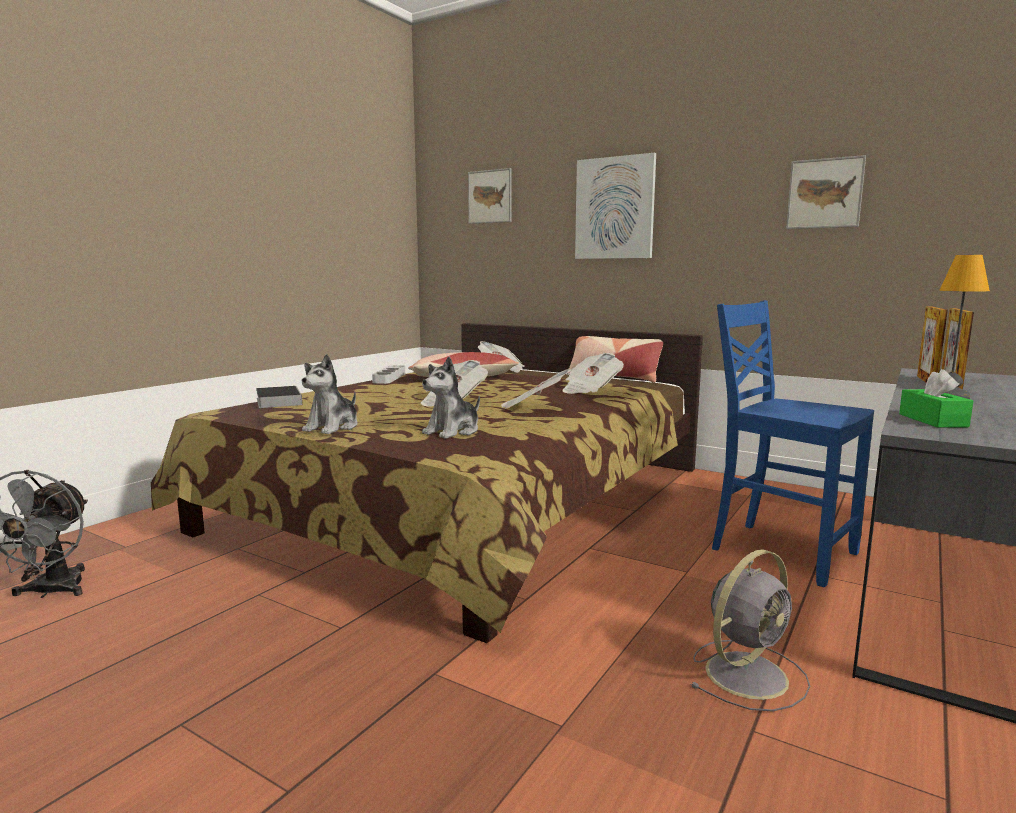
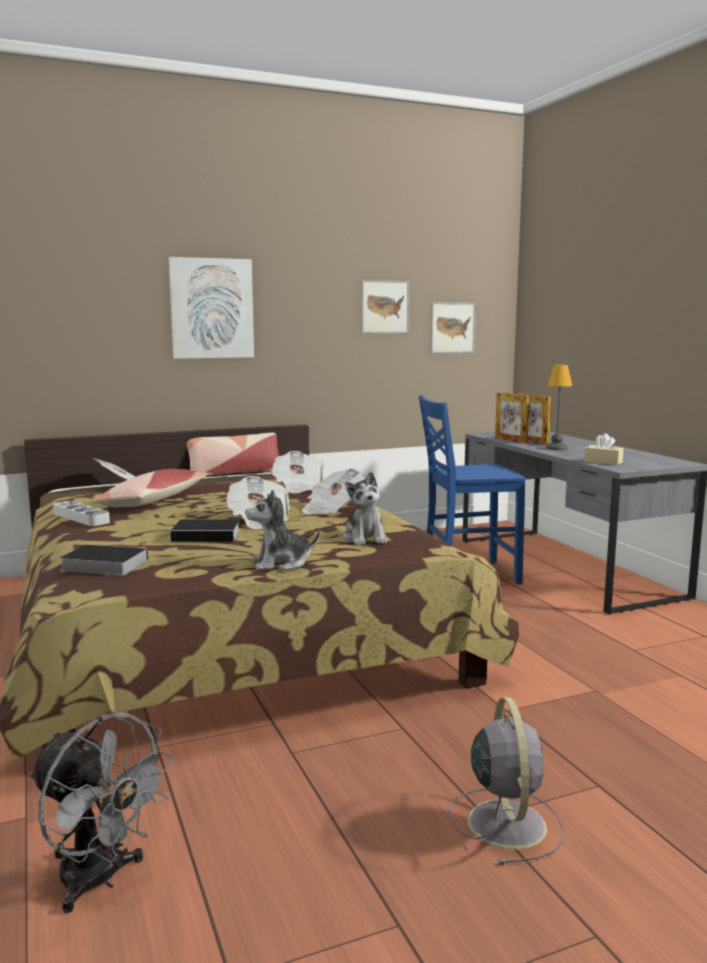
camera: 55 degrees left, 0 degrees up
plush toy [302,354,357,434] -> plush toy turned 105 degrees clockwise [245,489,320,571]
picture [468,168,511,224] -> picture moved to [430,302,476,353]
grey fan [690,549,810,711] -> grey fan moved to [447,697,564,865]
green tissue box [899,369,973,428] -> beige tissue box [584,433,624,465]
none -> book [171,519,245,542]

